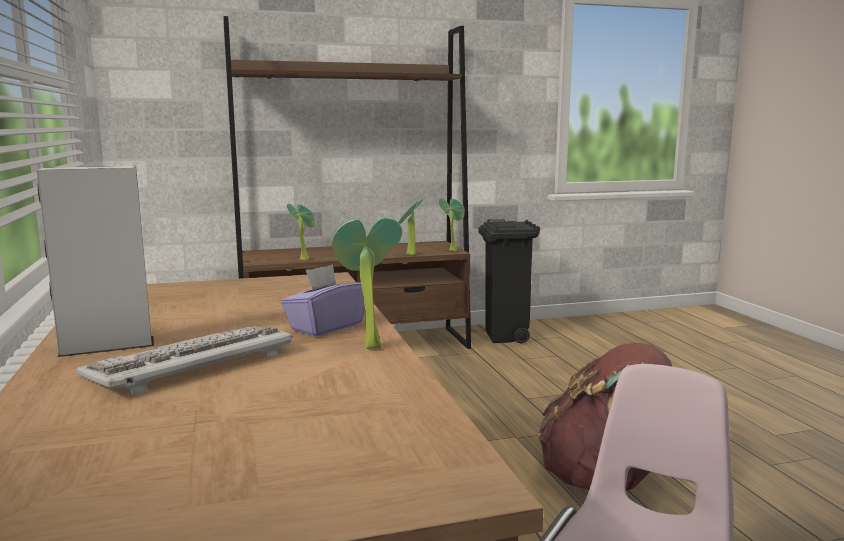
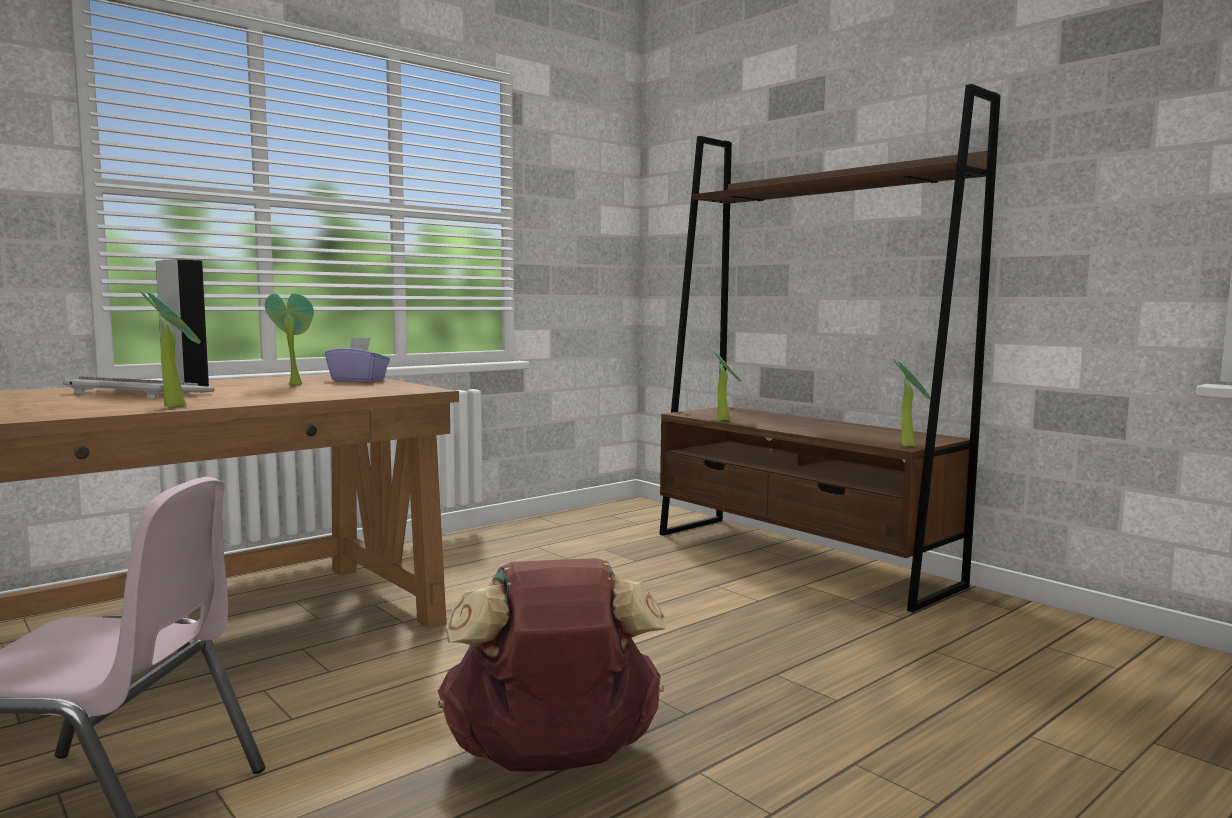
camera: 65 degrees right, 5 degrees down
purple tissue box [281,264,365,337] -> purple tissue box moved to [325,337,390,382]
potted plant [398,199,422,255] -> potted plant moved to [265,293,314,385]
black trash can [478,219,540,343] -> none

